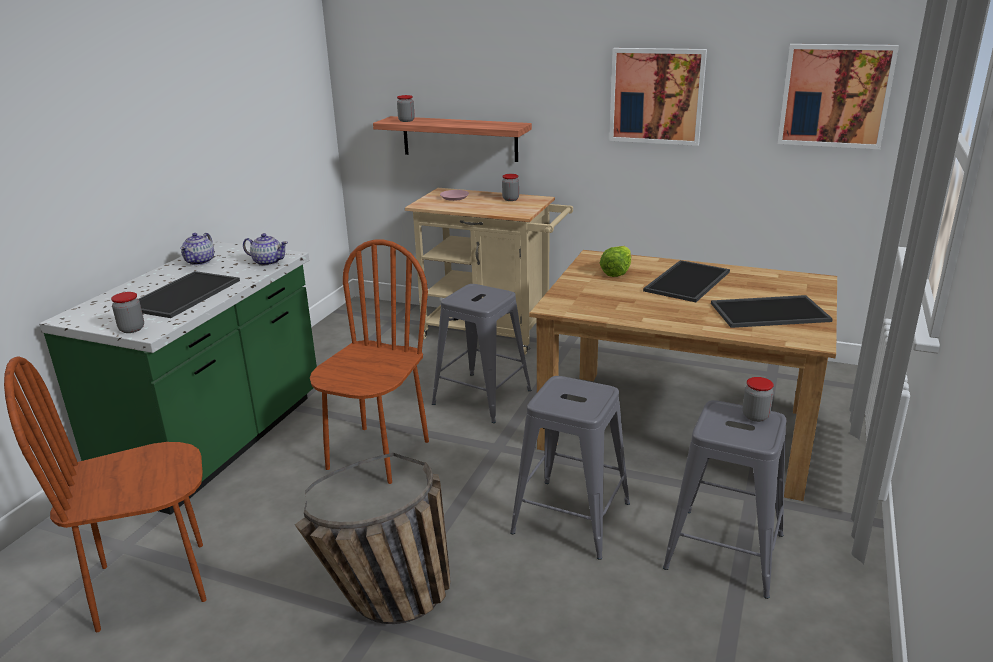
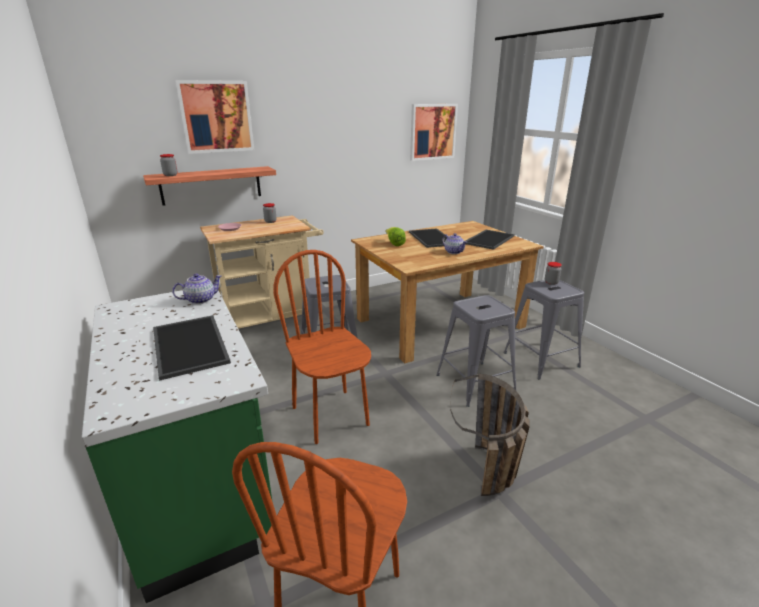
camera: 50 degrees left, 0 degrees up
jar [111,292,144,333] -> none
teapot [180,233,214,265] -> teapot moved to [443,233,467,254]
picture [609,48,707,146] -> picture moved to [175,80,255,154]

